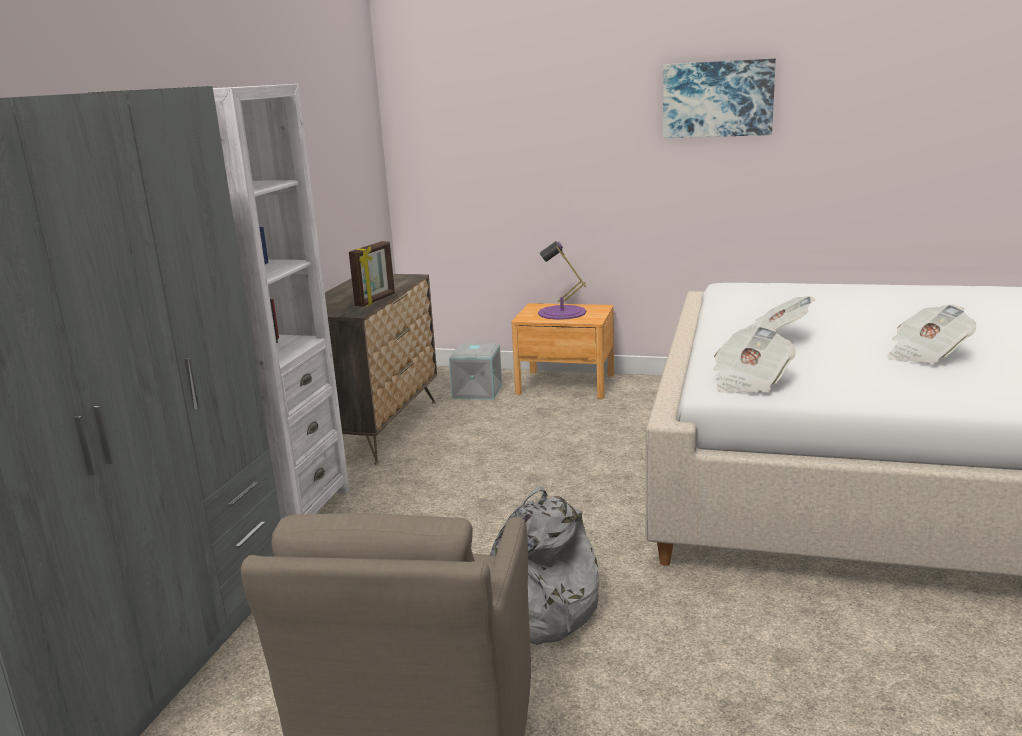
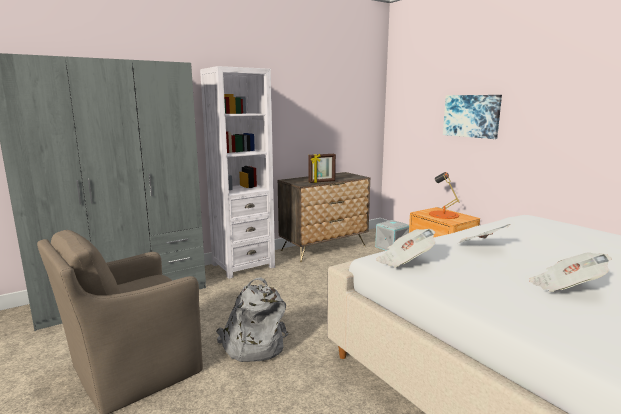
camera: 40 degrees right, 5 degrees down
purple table lamp [538,241,587,320] -> orange table lamp [429,172,460,219]
picture [663,59,776,138] -> picture moved to [443,95,502,139]

